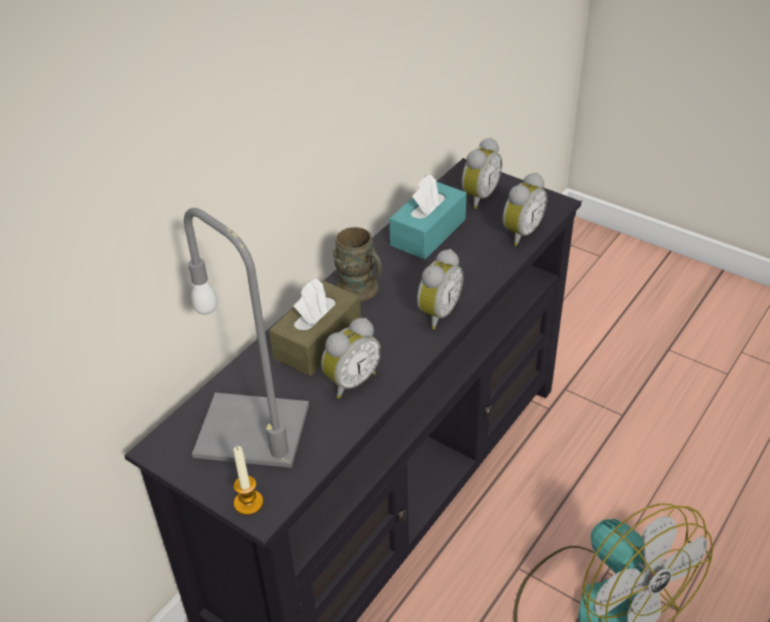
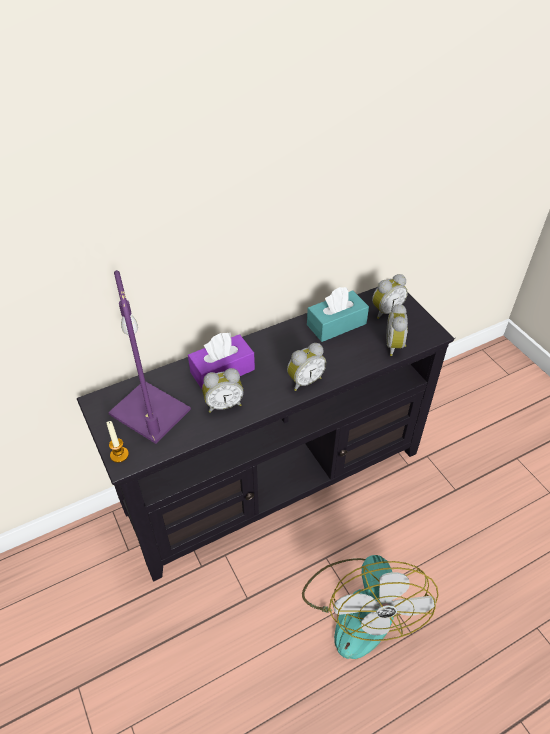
camera: 25 degrees right, 5 degrees up
grey table lamp [184,208,309,468] -> purple table lamp [108,270,191,444]
brown tissue box [269,278,361,376] -> purple tissue box [188,333,255,389]
brown mug [333,227,382,302] -> none
alarm clock [503,173,547,246] -> alarm clock turned 120 degrees clockwise [386,303,408,356]

